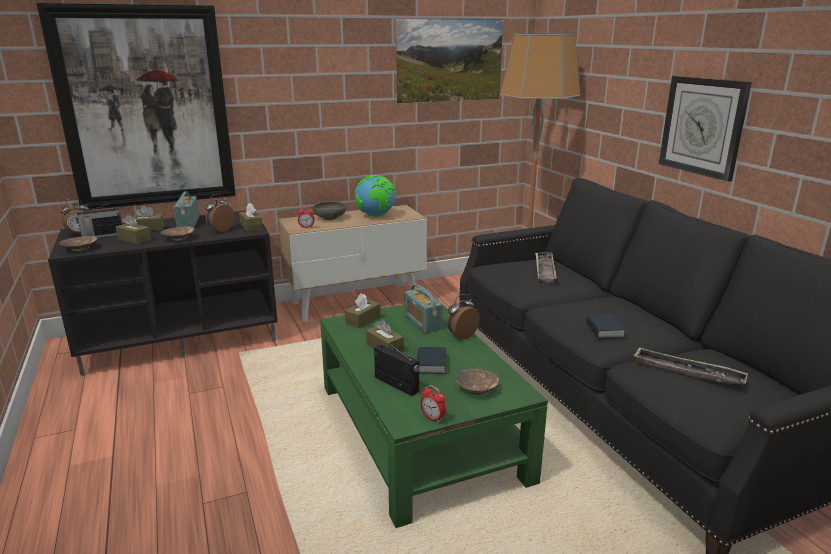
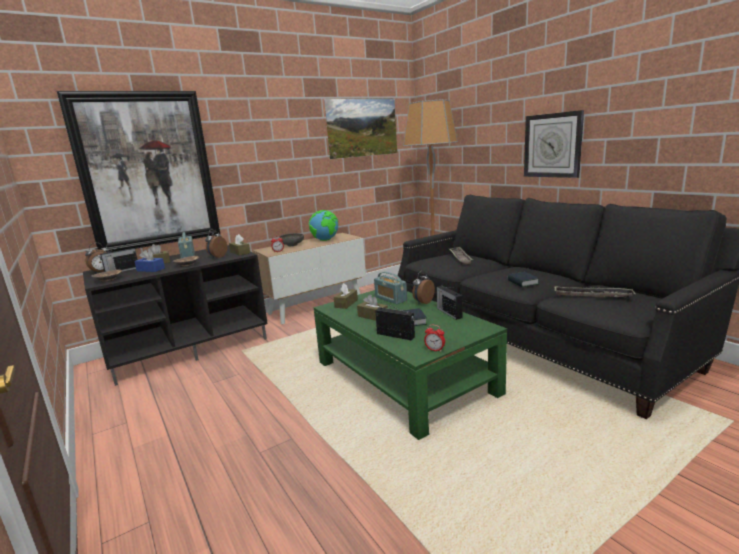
camera: 10 degrees left, 5 degrees down
brown tissue box [116,214,151,244] -> blue tissue box [134,250,165,272]
brown bowl [455,368,499,395] -> none
none -> radio [437,286,462,320]

